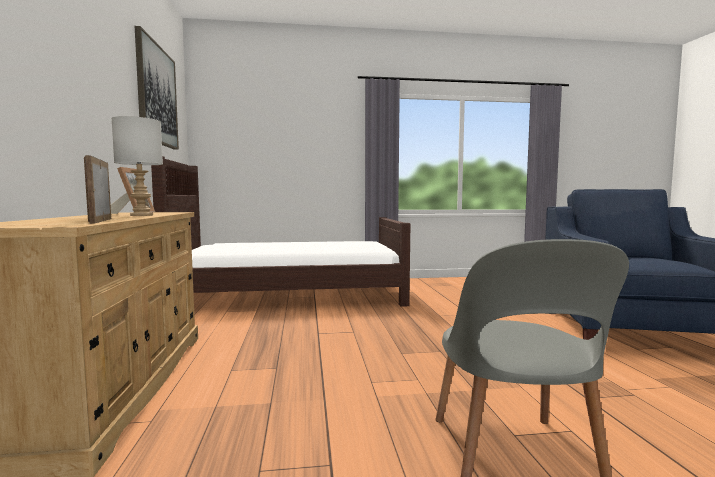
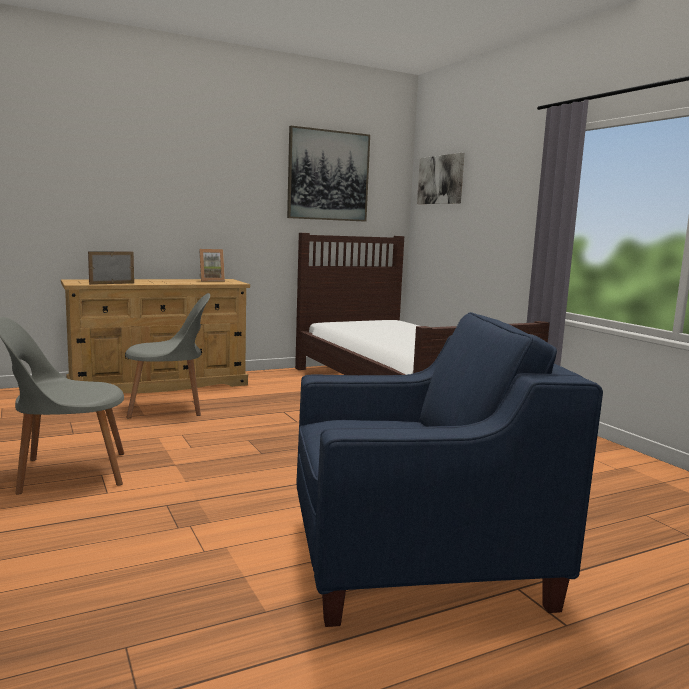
camera: 70 degrees right, 5 degrees up
grey table lamp [111,116,163,216] -> none
none -> grey chair [125,293,210,418]
none -> picture [417,153,464,204]

